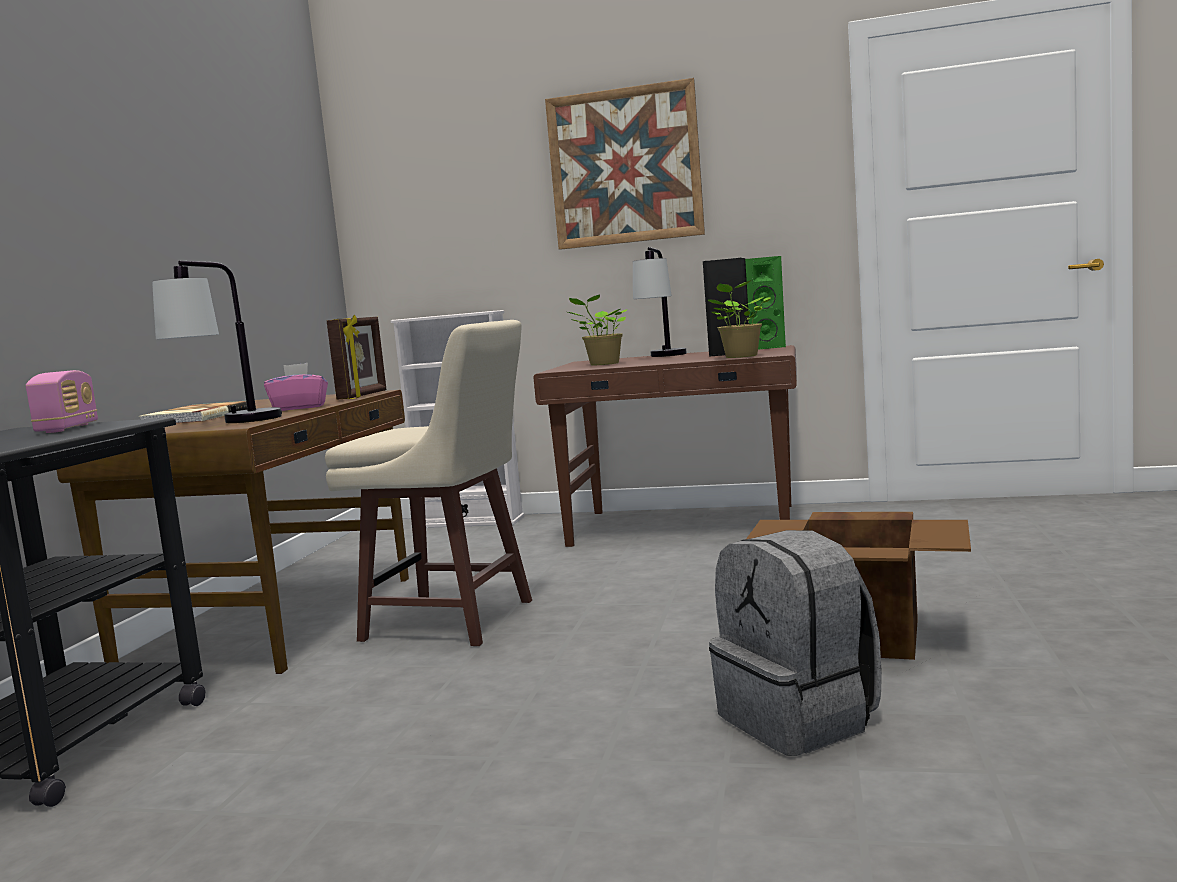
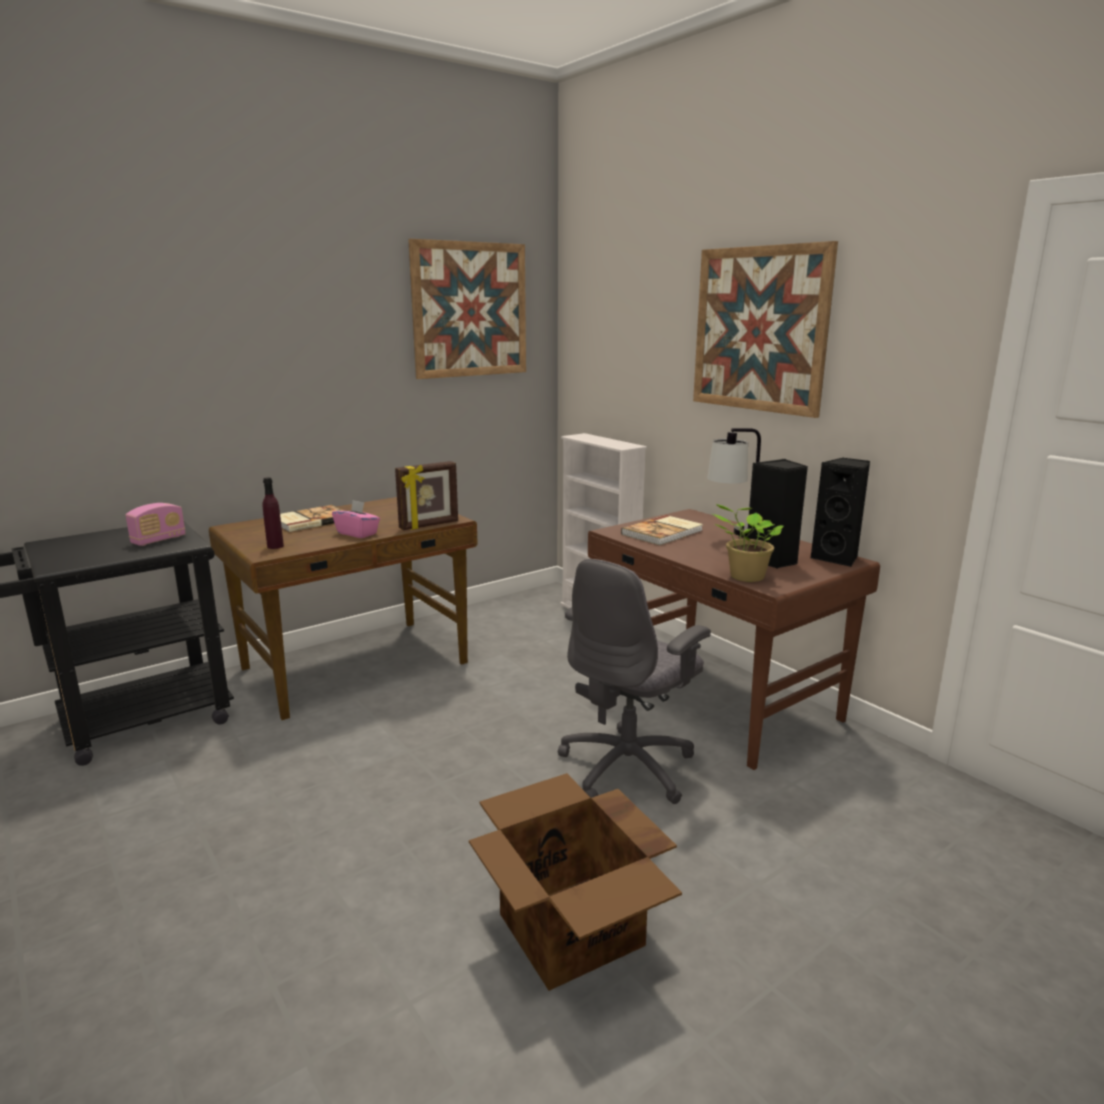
camera: 40 degrees right, 10 degrees up
table lamp [152,261,282,423] -> purple bottle [263,477,284,549]
beige stool [325,320,532,647] -> none
potted plant [568,295,628,365] -> book [621,515,703,545]
grey backpack [709,530,882,756] -> none
green speaker [745,256,786,350] -> black speaker [811,458,870,567]
none -> picture [408,239,526,379]
none -> grey office chair [557,559,711,804]

